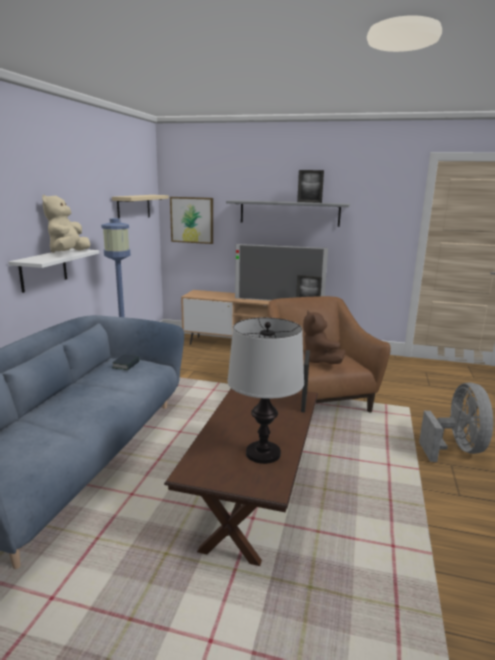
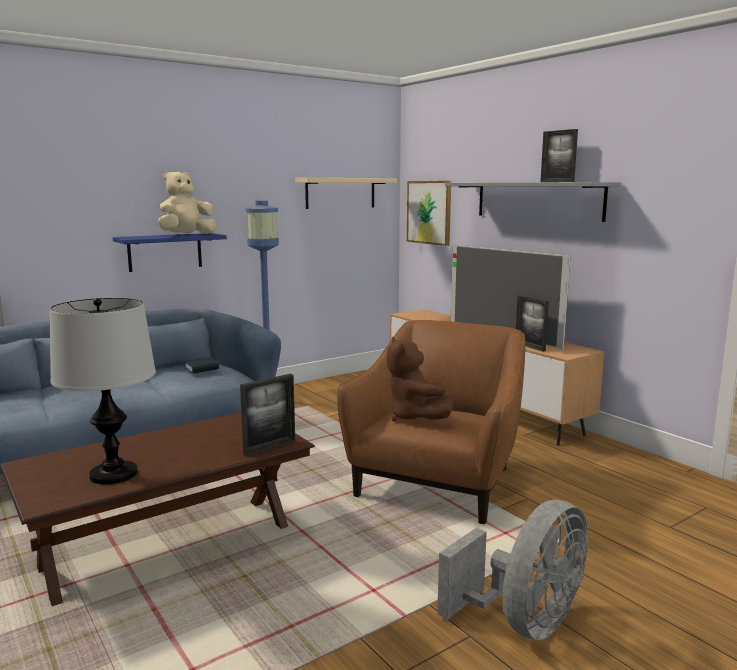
camera: 40 degrees right, 5 degrees down
white shelf [8,249,99,293] -> blue shelf [113,233,227,272]
brown plush toy [303,310,345,364] -> brown plush toy turned 45 degrees counterclockwise [386,337,454,421]

